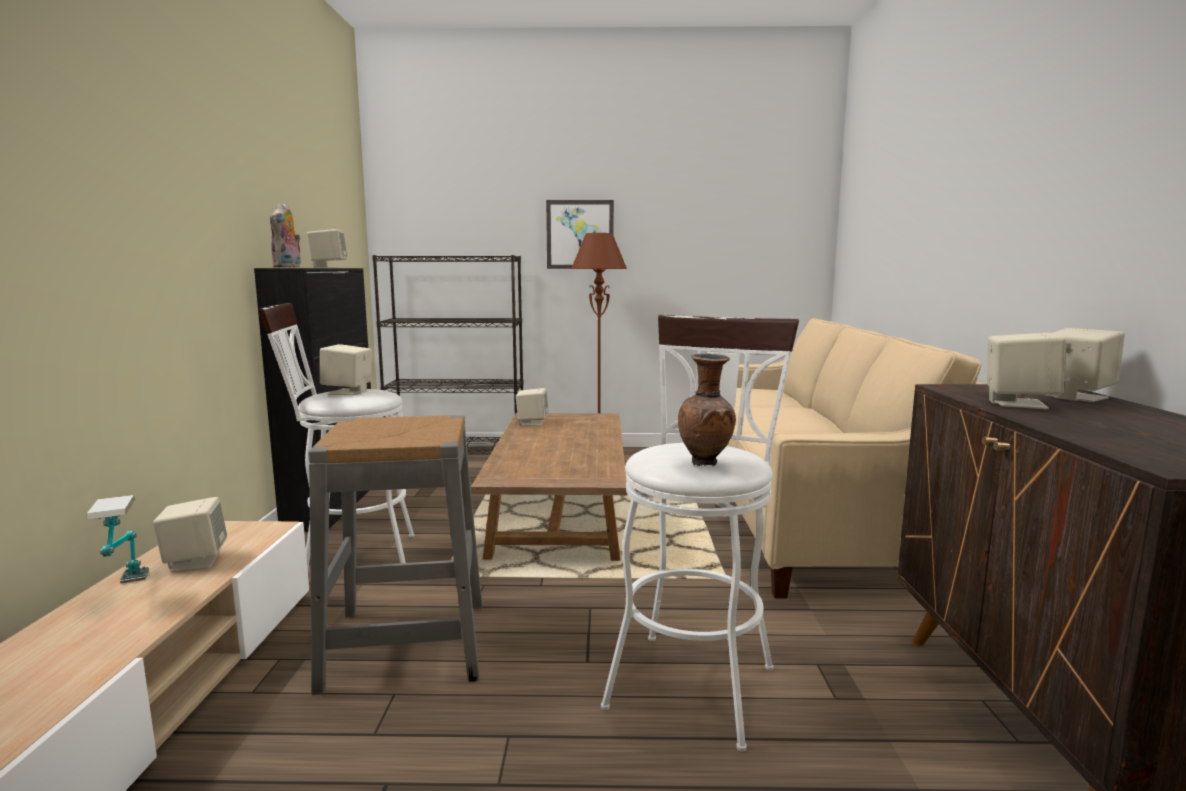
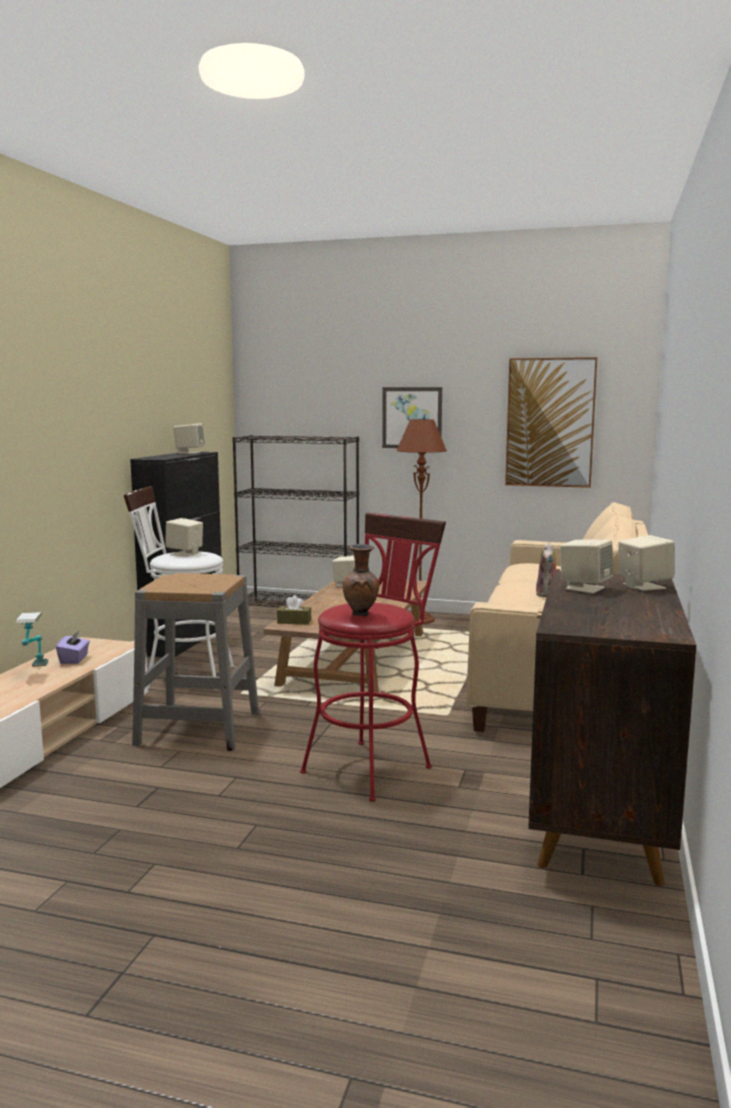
camera: 15 degrees right, 0 degrees up
beige speaker [153,497,227,572] -> purple tissue box [56,631,90,664]
plush toy [270,203,301,268] -> plush toy moved to [536,543,560,597]
white stool [601,315,799,751] -> red stool [300,512,446,802]
none -> brown tissue box [277,595,311,624]
none -> picture [505,357,597,488]

